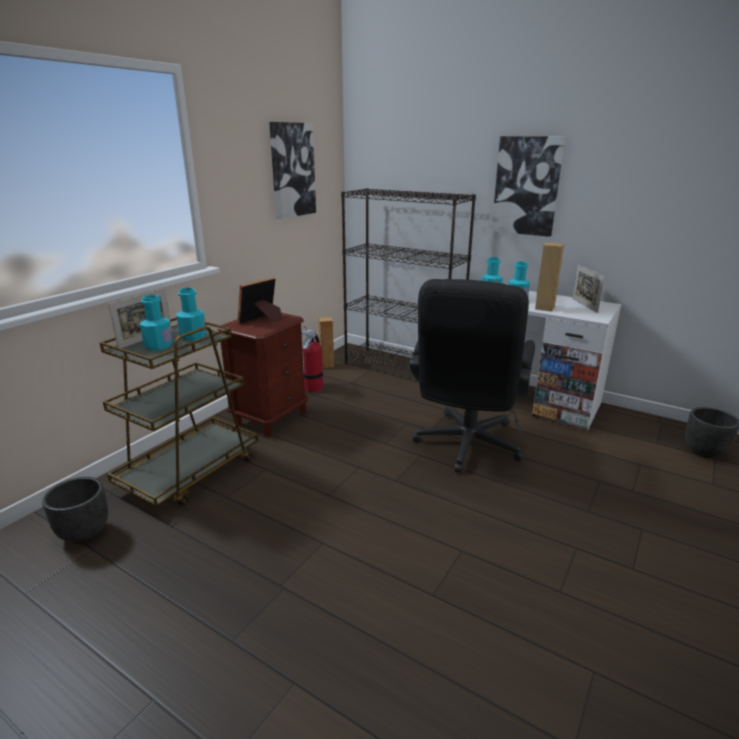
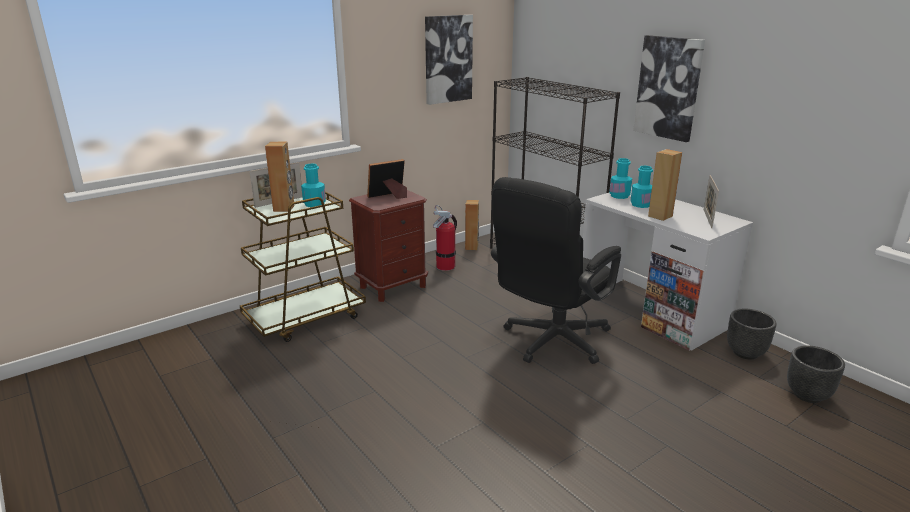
camera: 20 degrees right, 0 degrees up
black planter [42,477,108,544] -> black planter moved to [727,309,777,359]
turquoise bottle [140,295,172,350] -> brown speaker [265,142,295,212]

